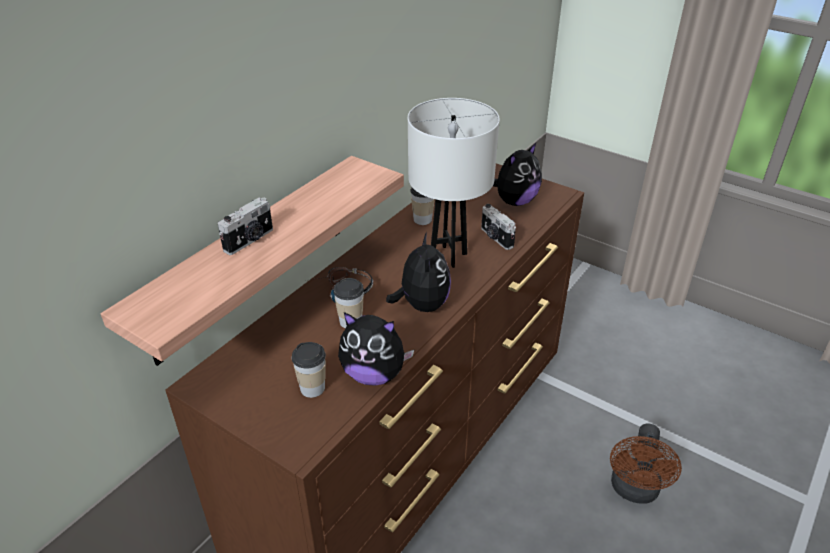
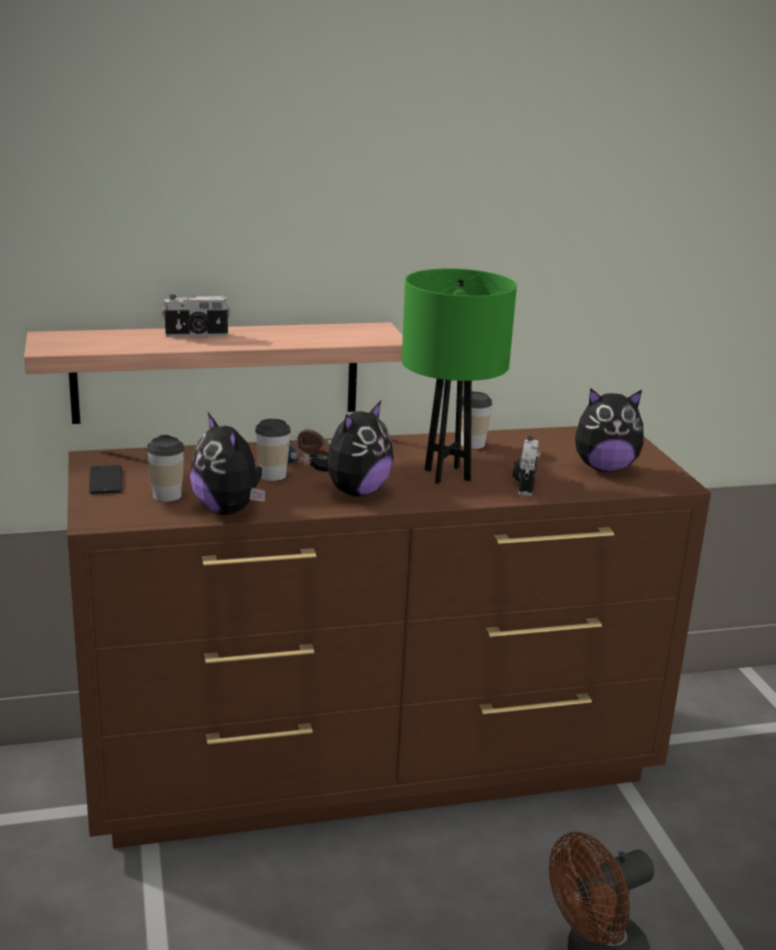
camera: 40 degrees right, 15 degrees down
white table lamp [408,98,500,268] -> green table lamp [402,268,517,484]
none -> phone [89,465,122,494]

